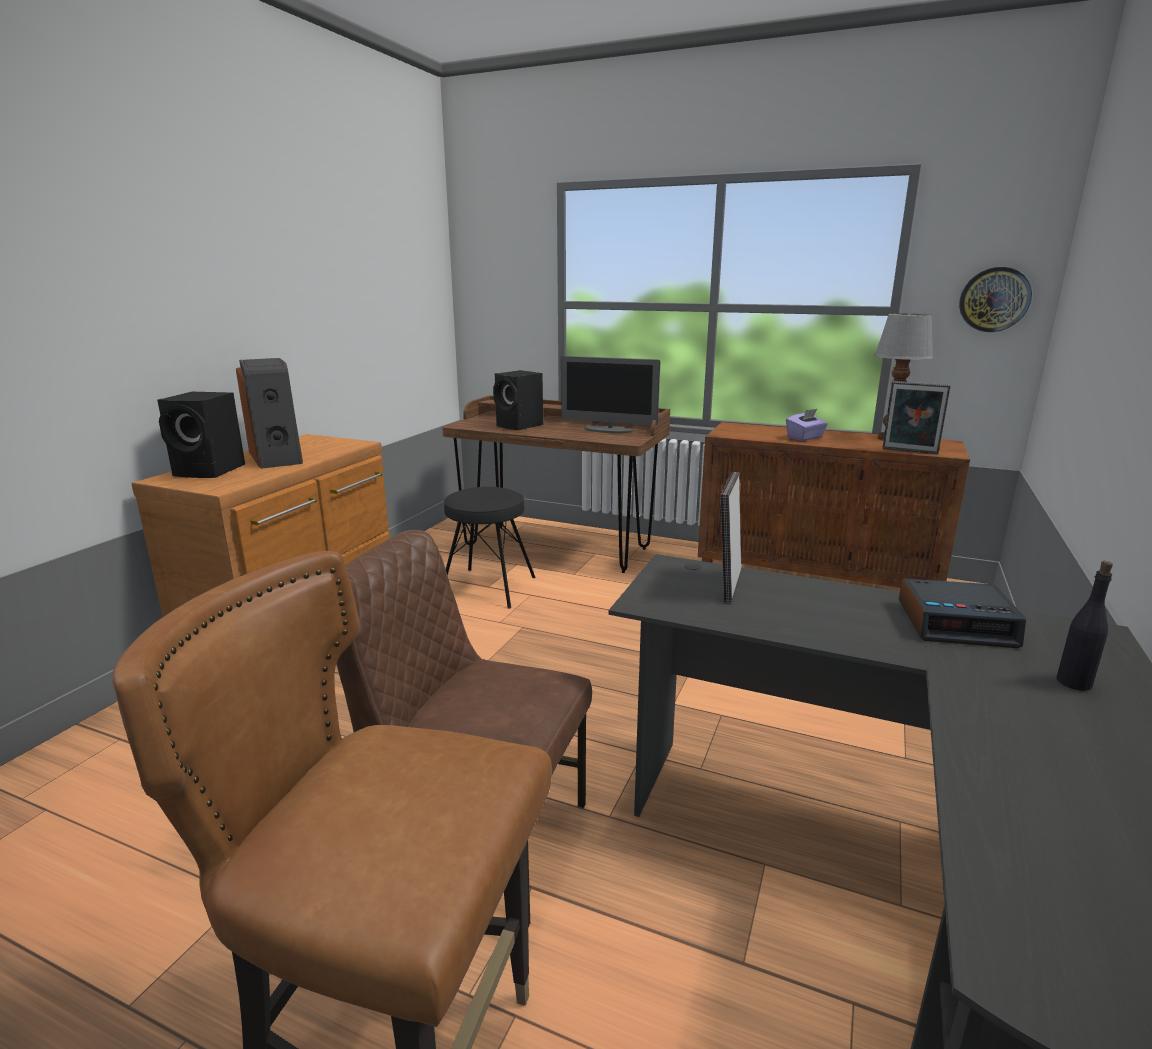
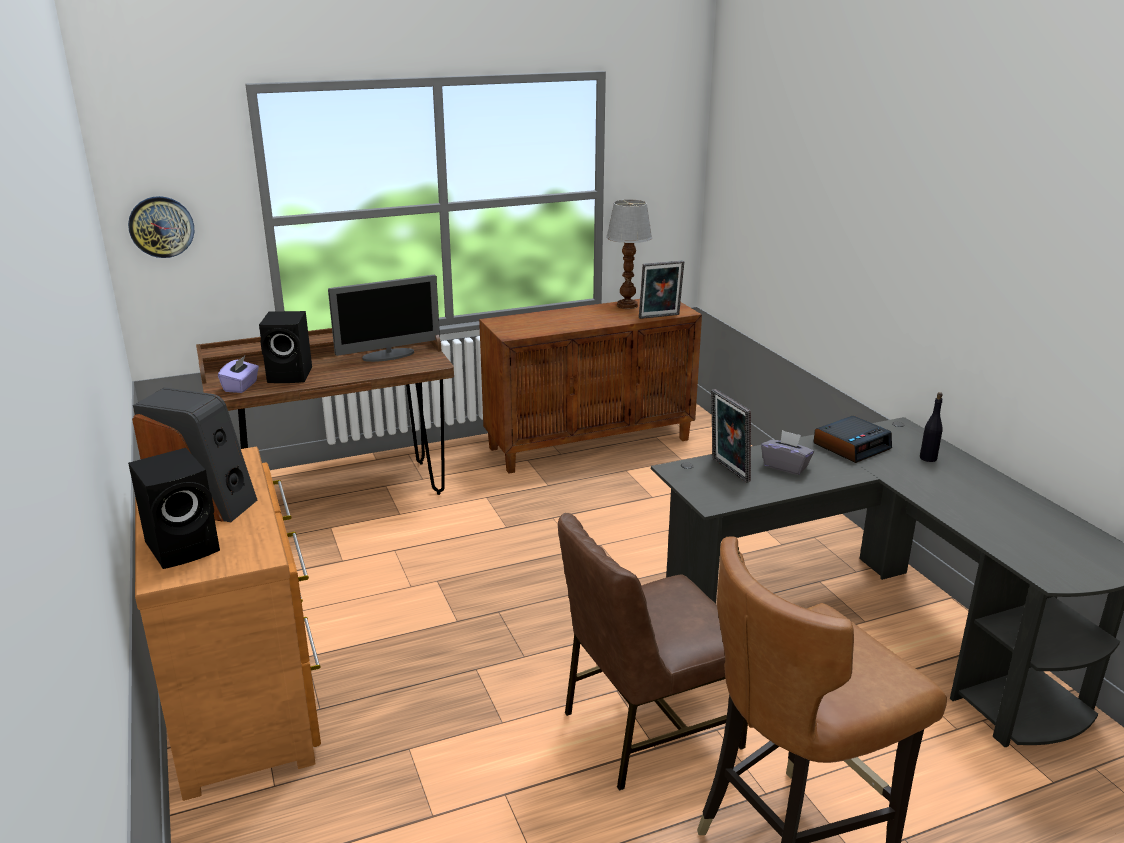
camera: 45 degrees left, 5 degrees up
black stool [444,487,536,609] -> none
purple tissue box [786,409,828,441] -> purple tissue box moved to [218,356,259,393]
wall clock [959,267,1032,332] -> wall clock moved to [128,196,194,258]
none -> grey tissue box [761,430,814,475]

